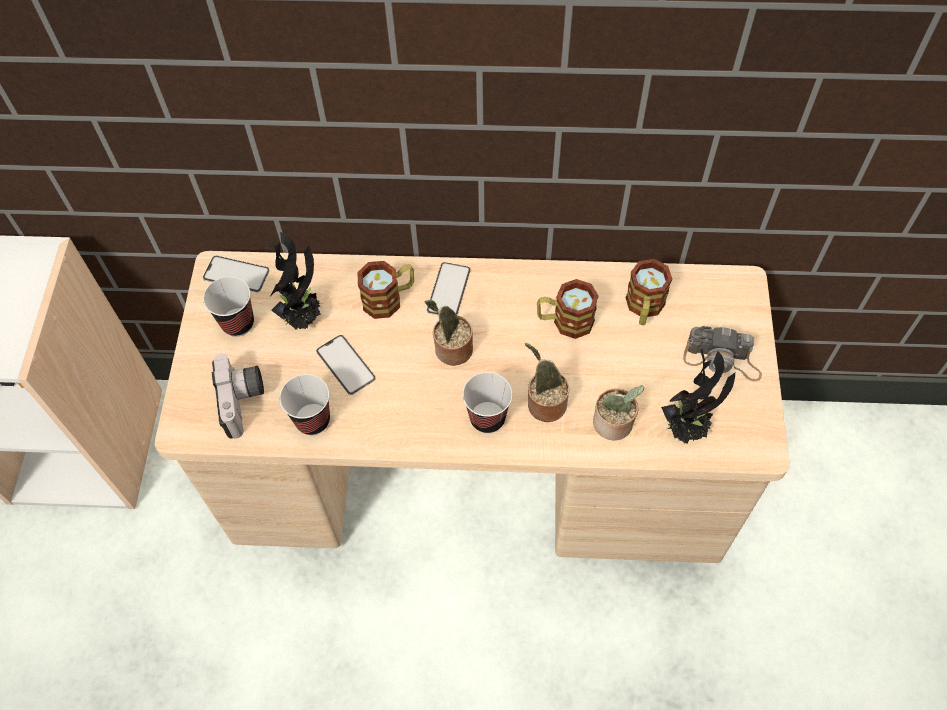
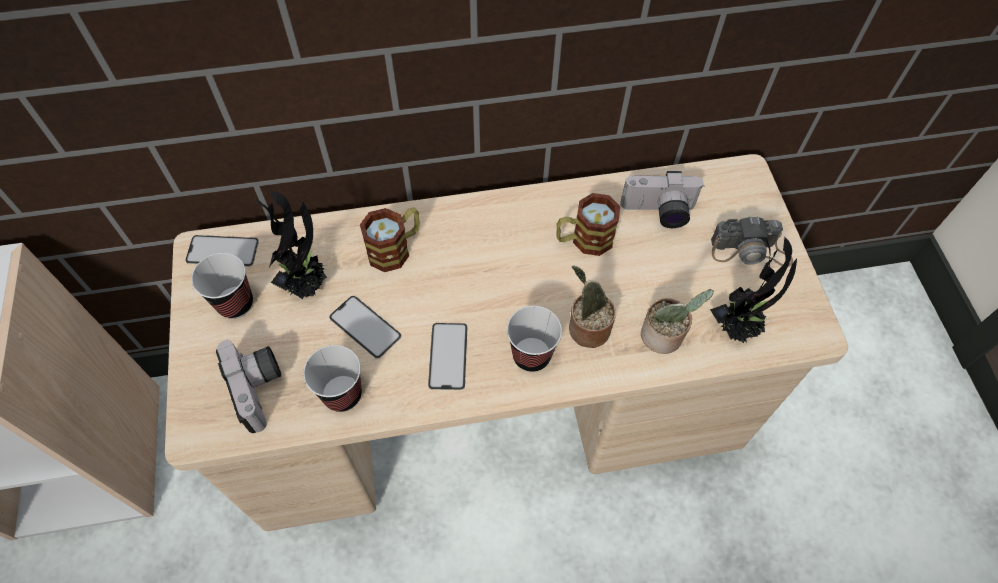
camera: 15 degrees left, 0 degrees up
potted plant [424,300,473,366] -> none
phone [427,262,471,315] -> phone moved to [428,323,467,390]
mug [625,259,672,325] -> camera [620,171,705,228]

